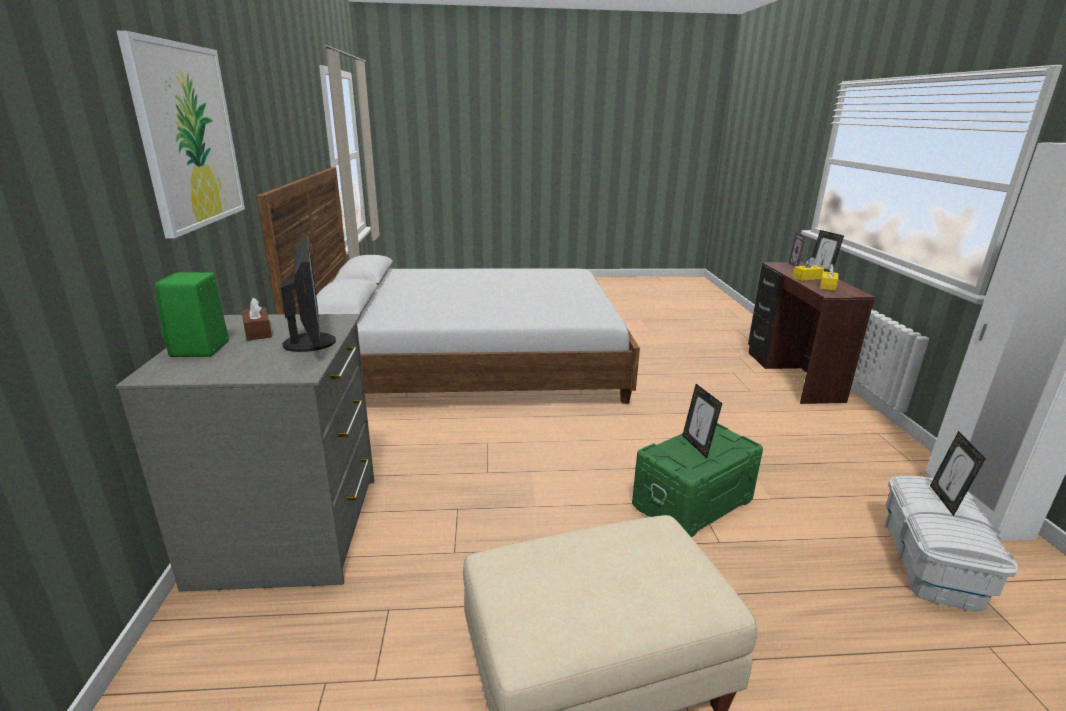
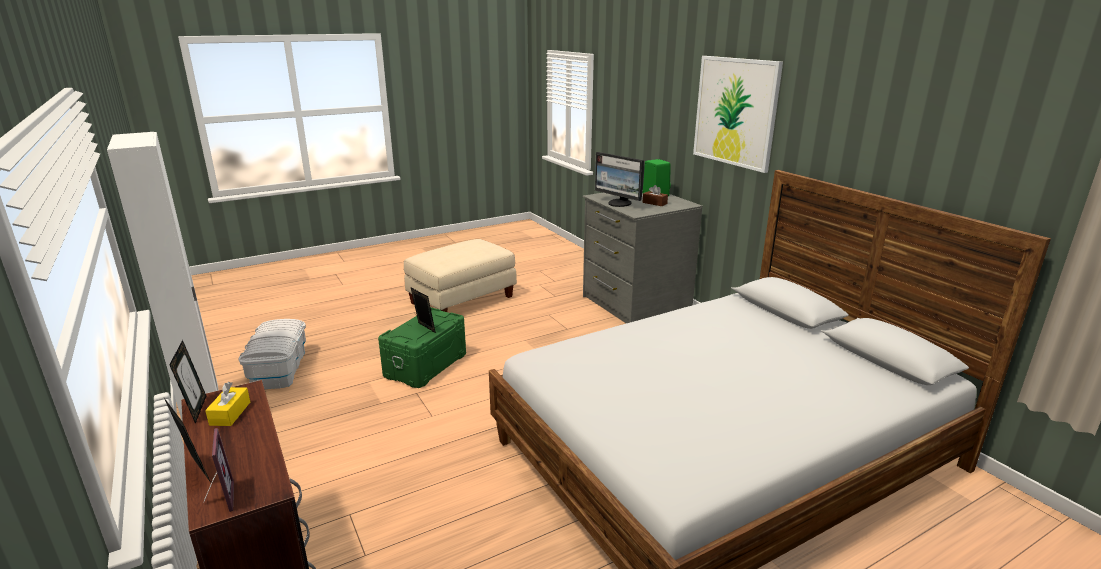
camera: 155 degrees right, 0 degrees up
yellow tissue box [792,257,824,281] -> none
picture frame [930,431,986,516] -> picture frame moved to [169,340,206,424]

